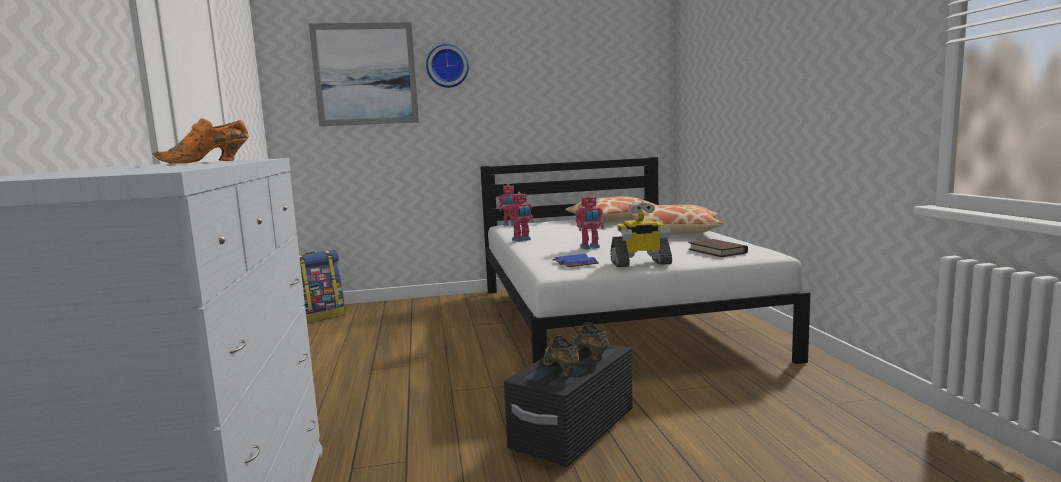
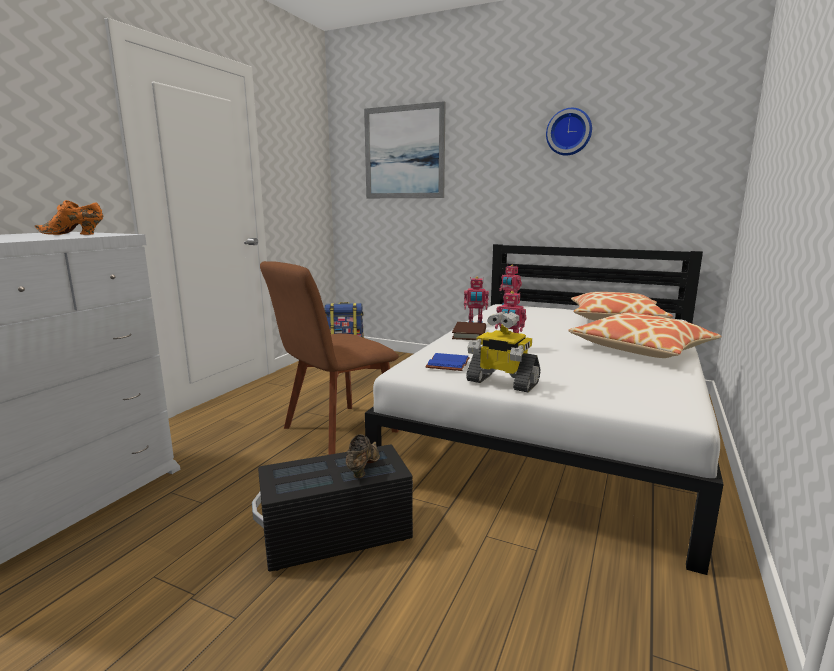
camera: 35 degrees right, 5 degrees up
wall clock [426,44,469,88] -> wall clock moved to [546,108,592,156]
brown shoe [543,335,579,377] -> none
brown book [688,239,748,257] -> brown book moved to [452,322,486,340]
none -> brown chair [260,261,399,455]

